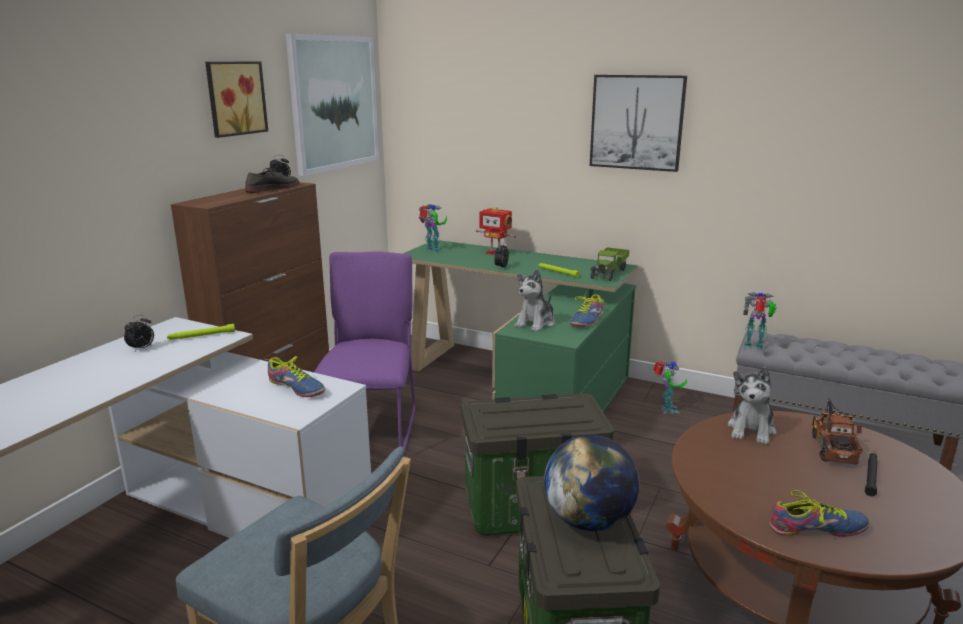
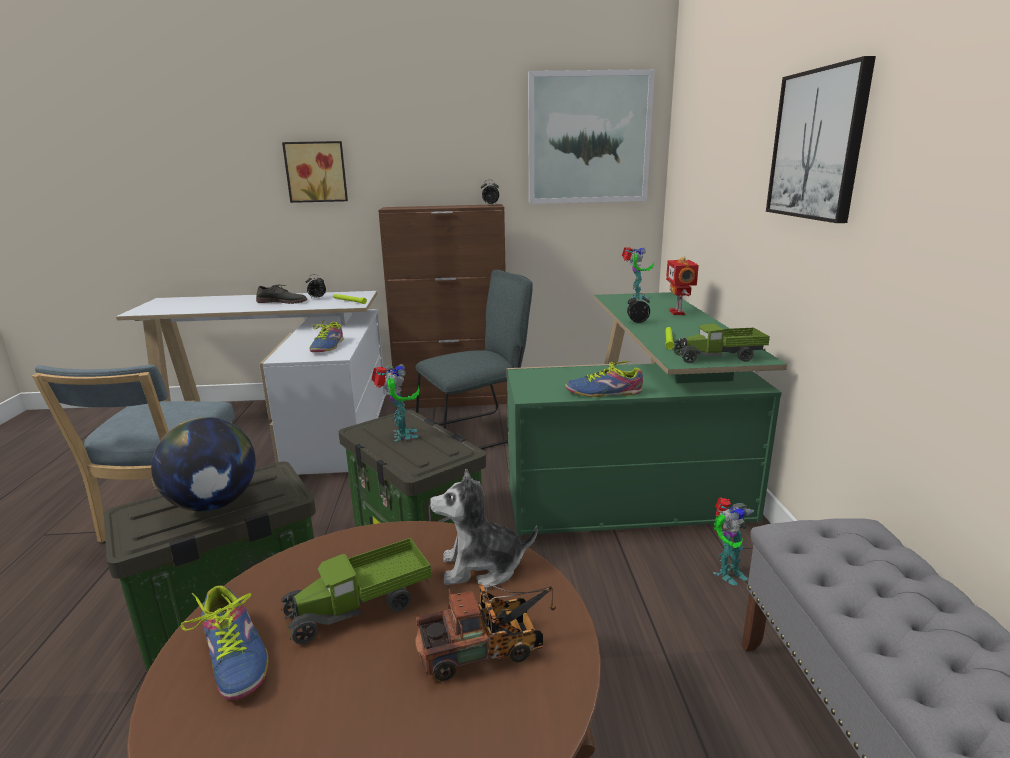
camera: 60 degrees right, 0 degrees up
picture [205,61,268,138] -> picture moved to [282,141,348,203]
grey shoe [245,168,300,193] -> grey shoe moved to [256,285,308,304]
purple chair [314,252,415,452] -> grey chair [416,270,533,449]
plush toy [515,269,555,332] -> none
toy robot [743,292,777,350] -> toy robot moved to [372,364,420,441]
black flashlight [865,453,878,496] -> none
none -> toy truck [281,538,432,644]

